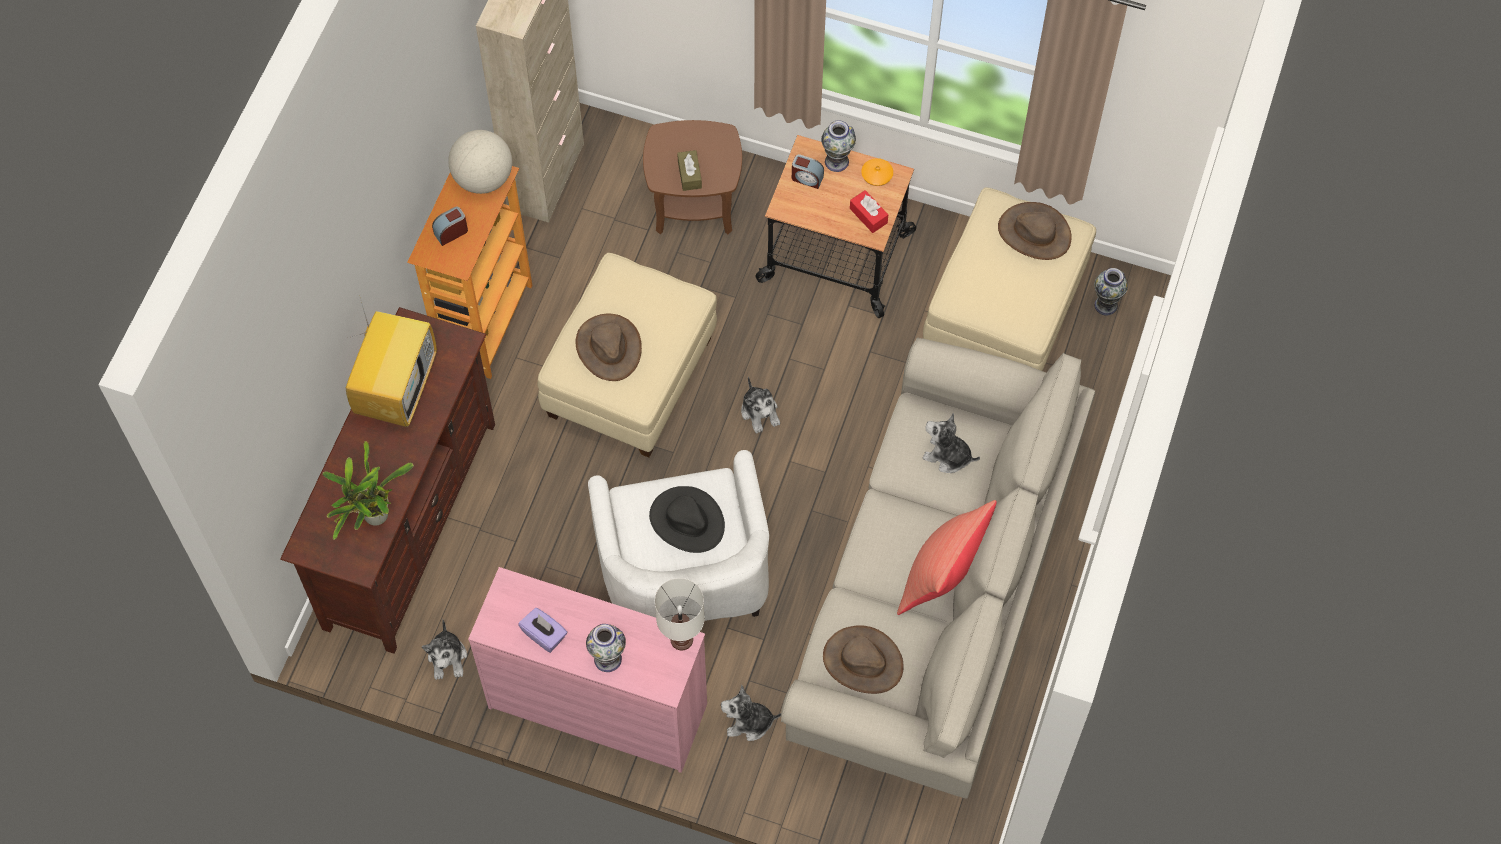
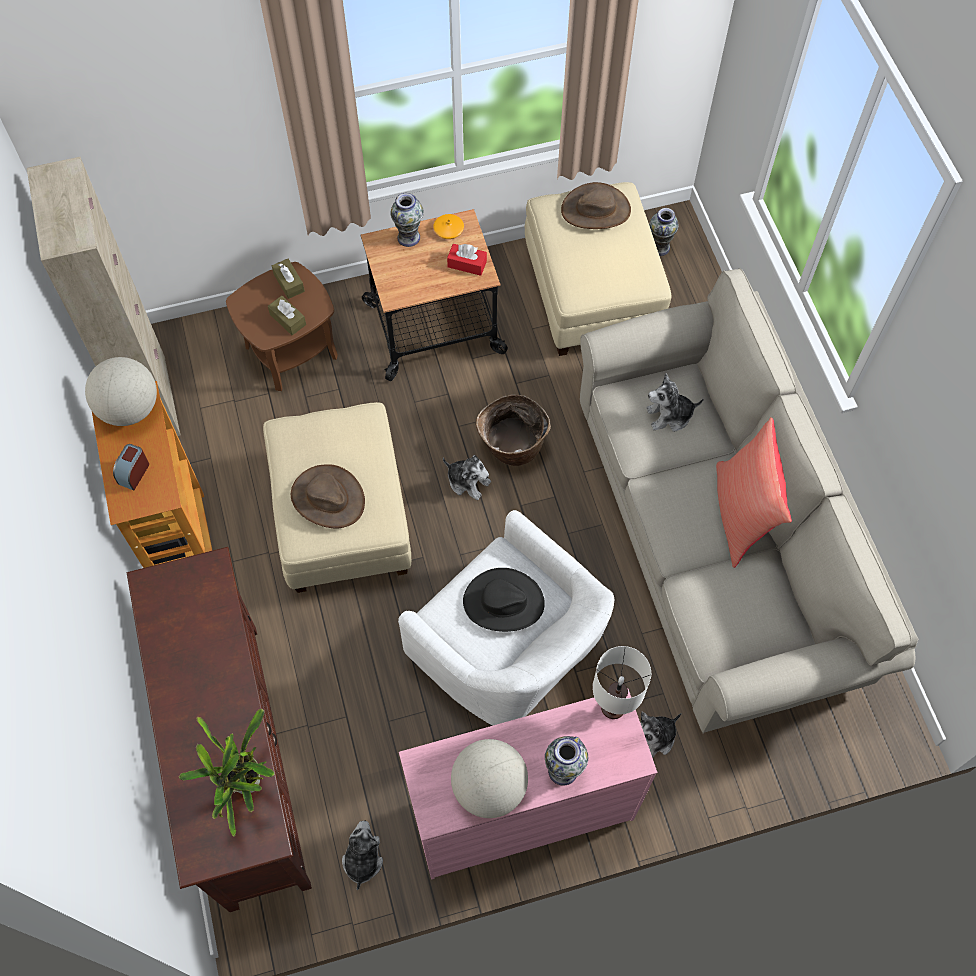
camera: 35 degrees left, 0 degrees up
television [346,298,437,427] -> none
plush toy [422,620,467,680] -> plush toy turned 135 degrees counterclockwise [342,821,383,890]
purple tissue box [518,608,567,653] -> globe [451,739,528,818]
alarm clock [792,154,824,189] -> none
brown hat [823,625,904,694] -> none
none -> brown tissue box [272,259,305,299]
none -> basket [476,395,551,466]

